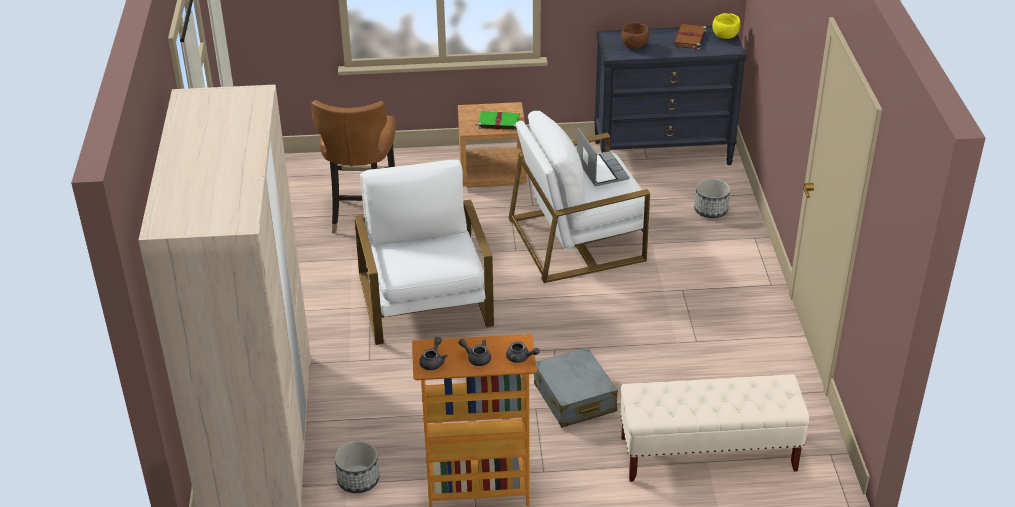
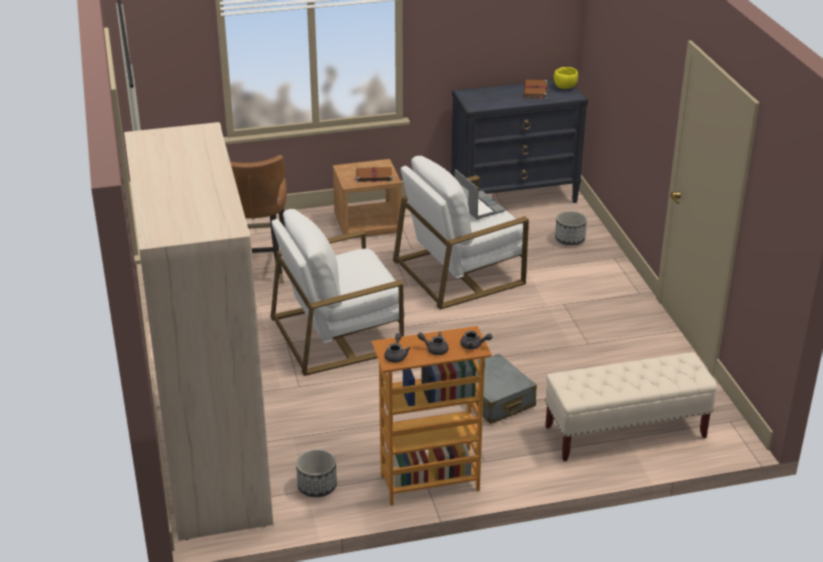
camera: 10 degrees left, 5 degrees down
white armchair [354,160,494,345] -> white armchair turned 90 degrees counterclockwise [270,209,405,376]
green book [475,111,520,130] -> brown book [354,167,393,182]
brown bowl [621,22,649,49] -> none

